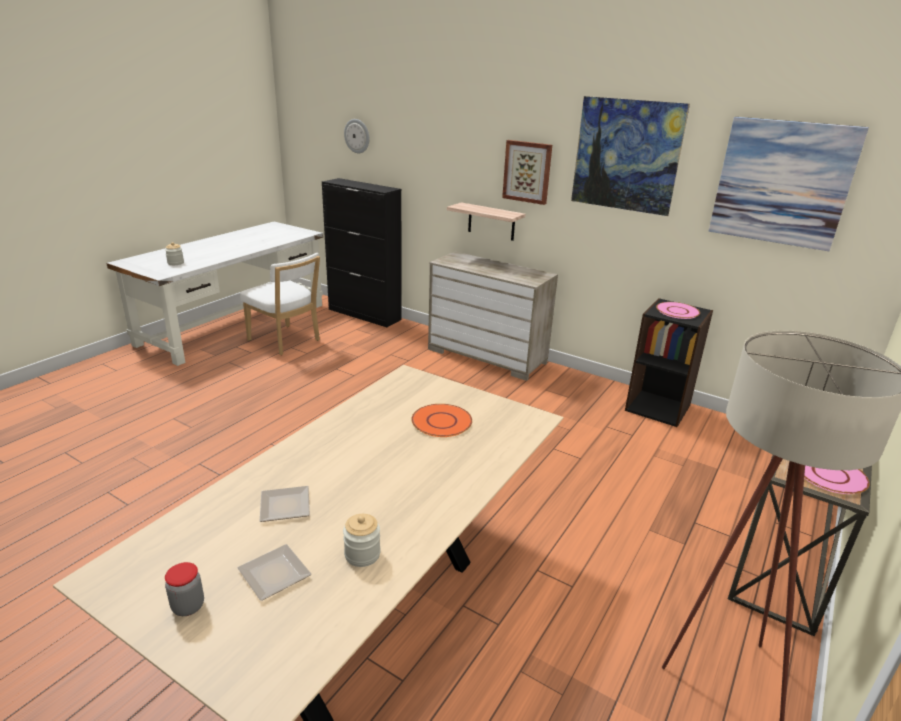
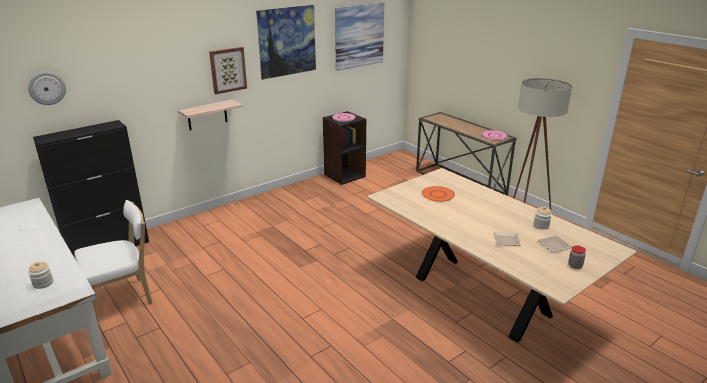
camera: 70 degrees left, 0 degrees up
beige dresser [428,252,558,381] -> none

